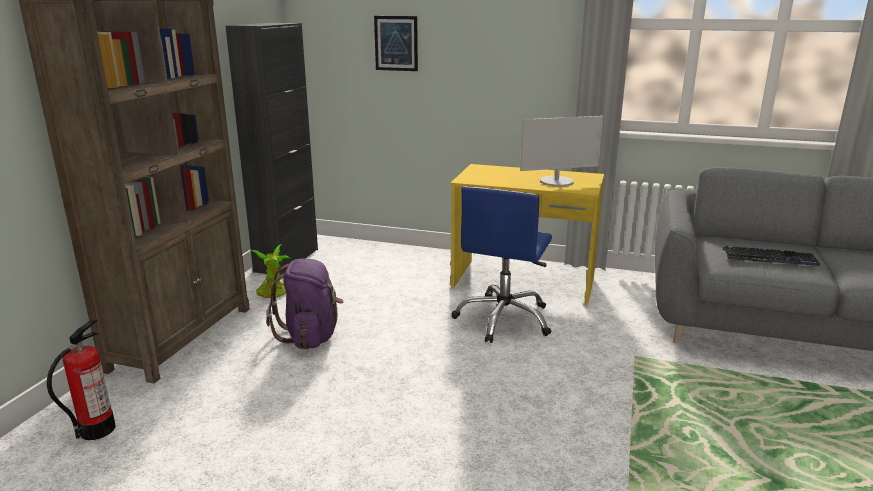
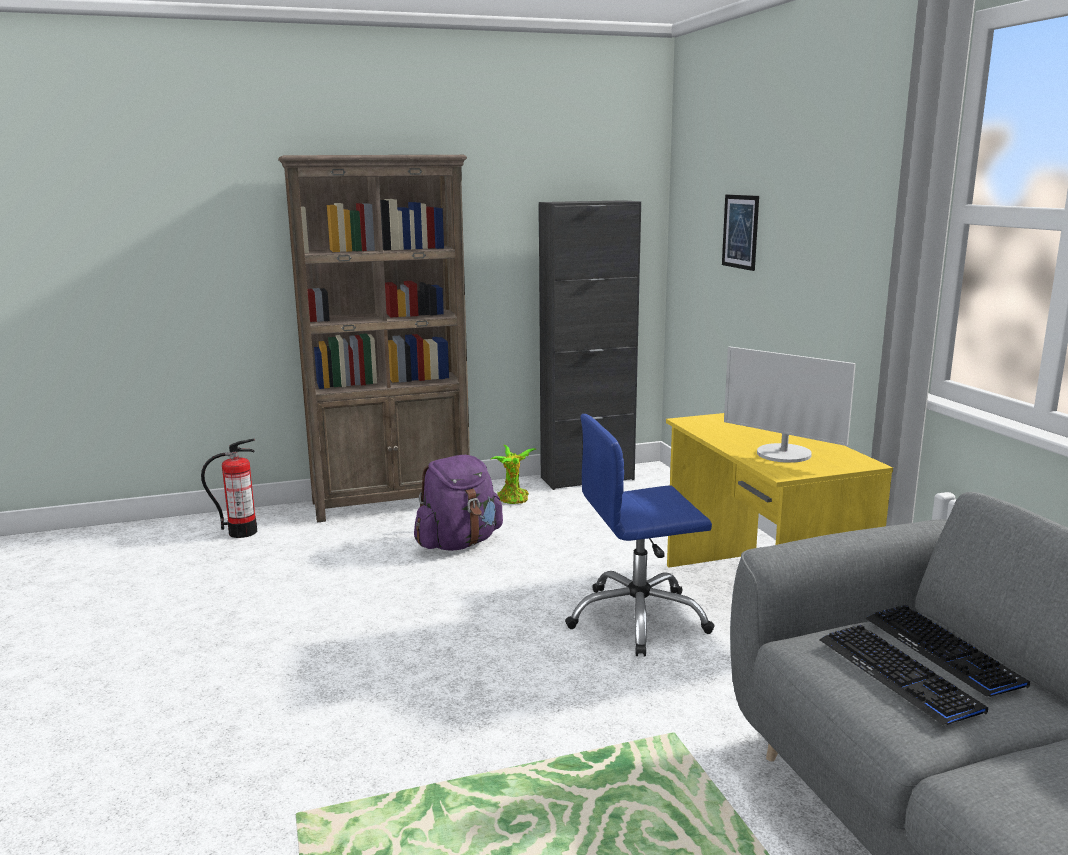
camera: 55 degrees right, 5 degrees down
none -> keyboard [865,605,1030,697]

